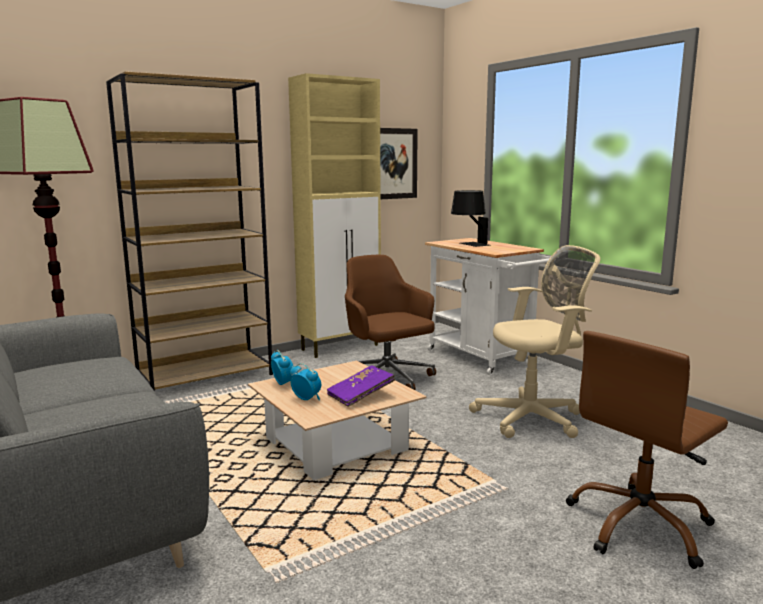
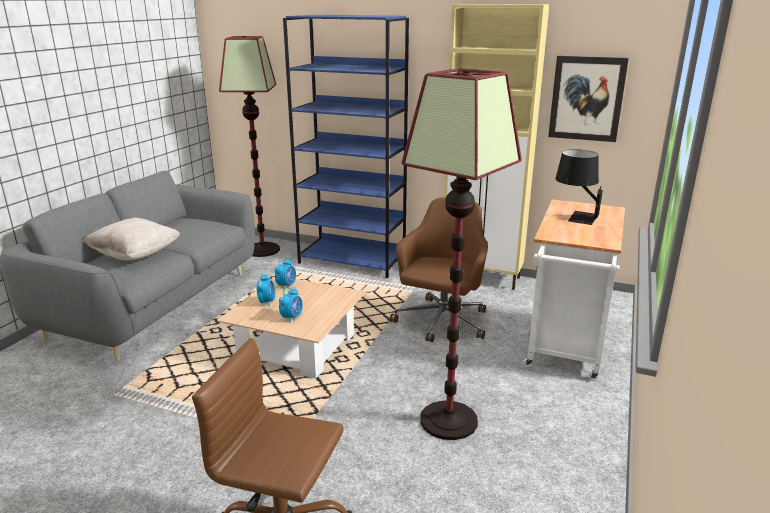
camera: 55 degrees right, 10 degrees up
brown bookcase [106,71,273,391] -> blue bookcase [283,15,409,278]
purple book [327,365,395,407] -> alarm clock [279,288,303,323]
beige office chair [469,245,600,438] -> floor lamp [402,68,522,440]
none -> beige pillow [82,218,180,260]

